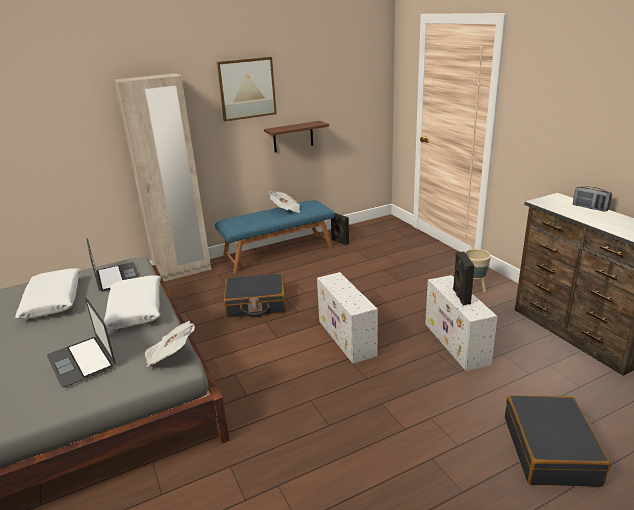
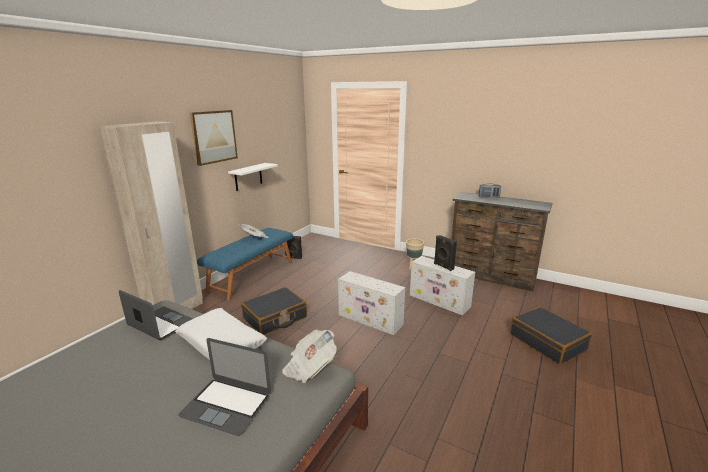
camera: 35 degrees left, 5 degrees down
white pillow [15,268,81,319] -> none
brown shelf [264,121,329,152] -> white shelf [228,163,278,191]

